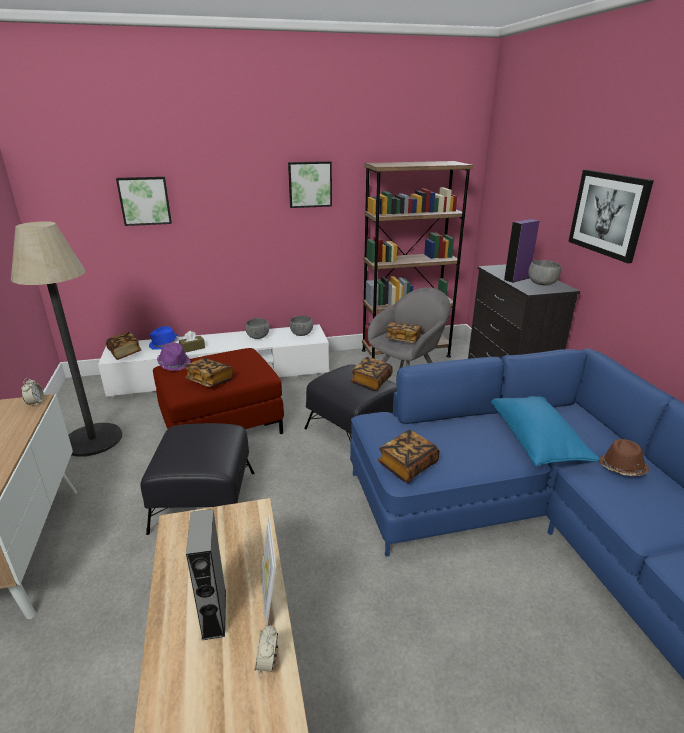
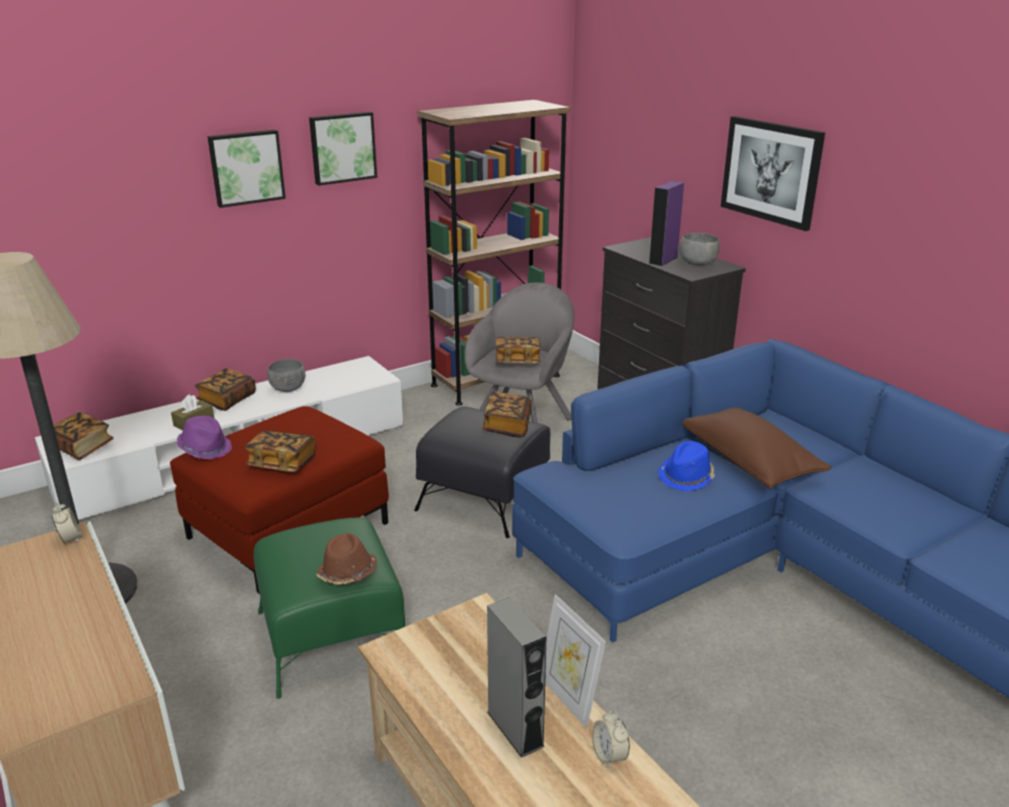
camera: 20 degrees left, 0 degrees up
picture [116,177,172,226] -> picture moved to [208,130,286,208]
black ottoman [141,423,254,535] -> green ottoman [254,518,405,699]
blue hat [149,326,179,350] -> blue hat moved to [658,441,715,491]
grey bowl [290,316,313,336] -> none
book [378,430,440,483] -> book moved to [195,368,256,411]
blue pillow [491,396,600,466] -> brown pillow [682,407,832,489]
brown hat [599,439,649,476] -> brown hat moved to [316,533,377,585]

